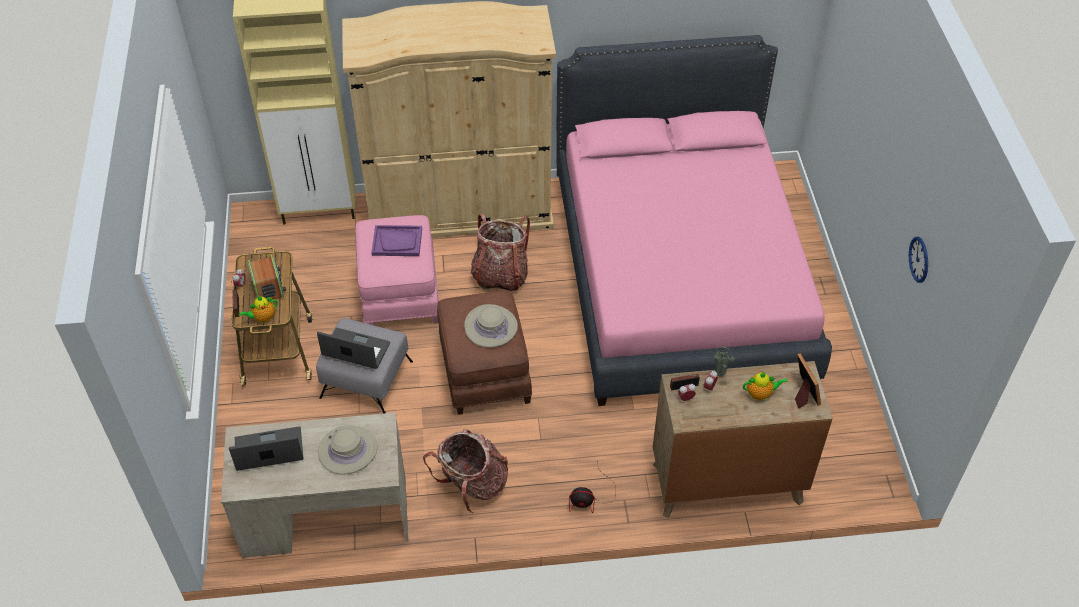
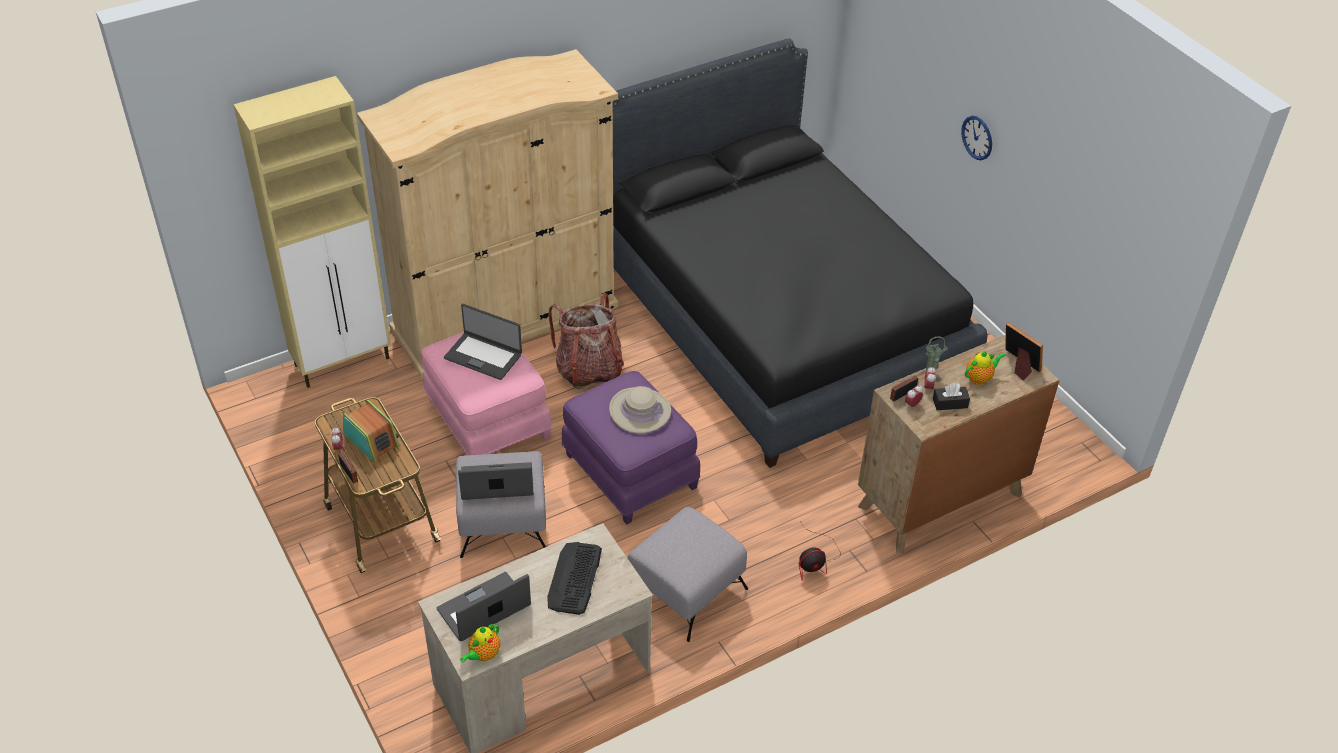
camera: 25 degrees left, 5 degrees down
teapot [239,296,278,322] -> teapot moved to [460,624,500,663]
beige hat [318,425,377,475] -> keyboard [547,542,602,615]
purple tray [371,225,422,256] -> laptop [444,304,522,380]
backpack [423,429,508,513] -> grey ottoman [628,507,748,642]
brown ottoman [437,290,532,415] -> purple ottoman [562,371,700,524]
pink bed [556,35,832,406] -> black bed [613,38,988,468]
wall clock [909,237,928,283] -> wall clock moved to [961,116,992,160]
none -> black tissue box [933,383,970,410]

